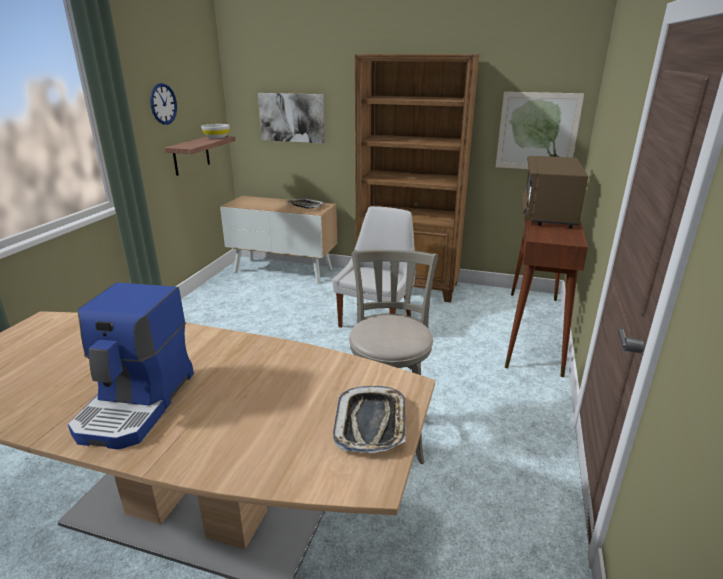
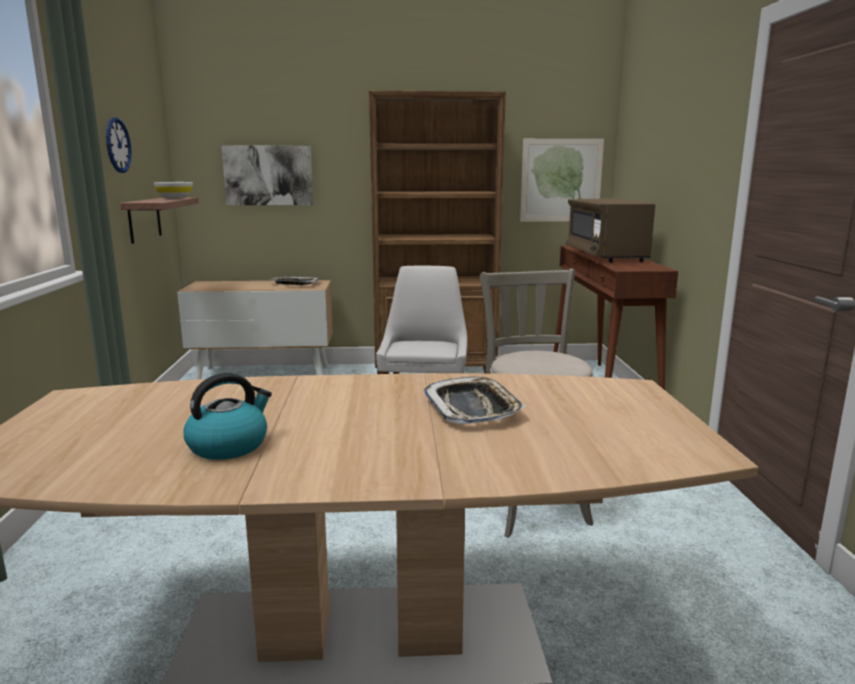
camera: 20 degrees left, 10 degrees down
coffee machine [68,283,194,450] -> none
tray [333,386,406,453] -> tray moved to [424,377,526,425]
none -> kettle [184,373,272,460]

